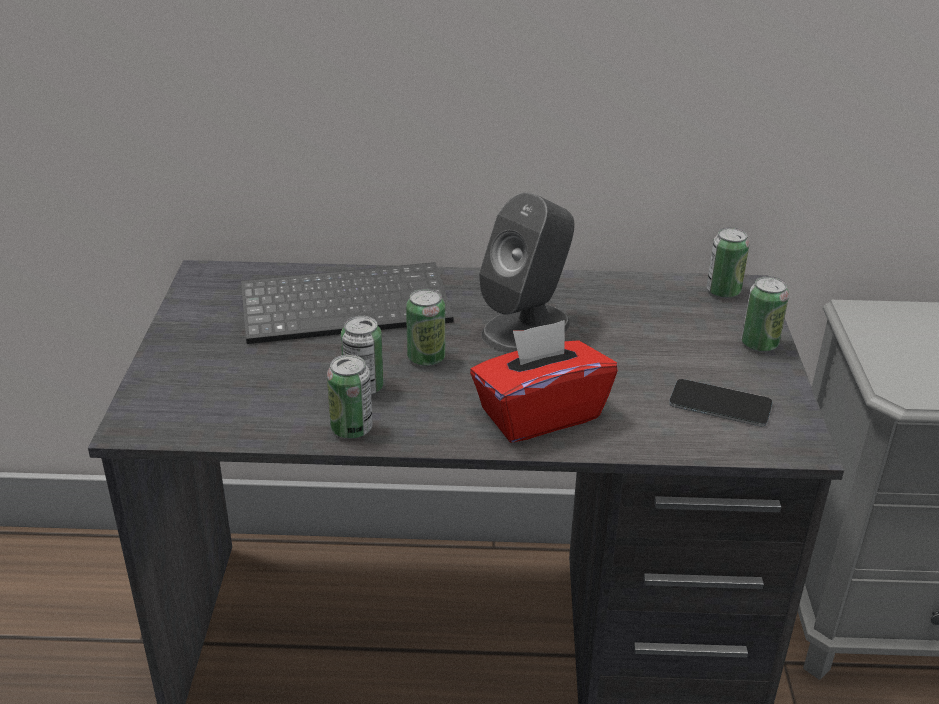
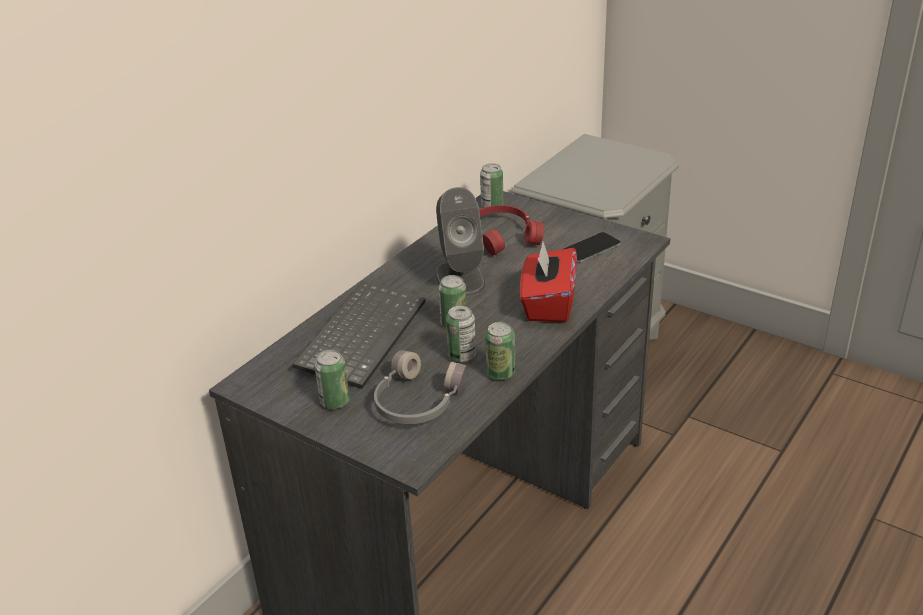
camera: 55 degrees left, 0 degrees up
can [741,276,789,352] -> can moved to [314,350,350,409]
none -> grey headphones [374,350,467,424]
none -> red headphones [479,205,544,255]

